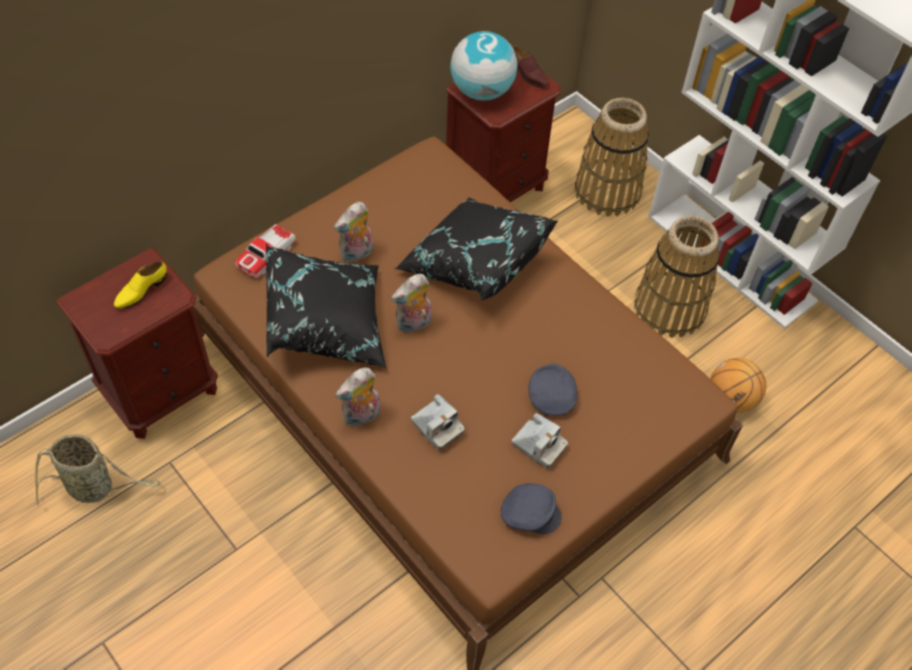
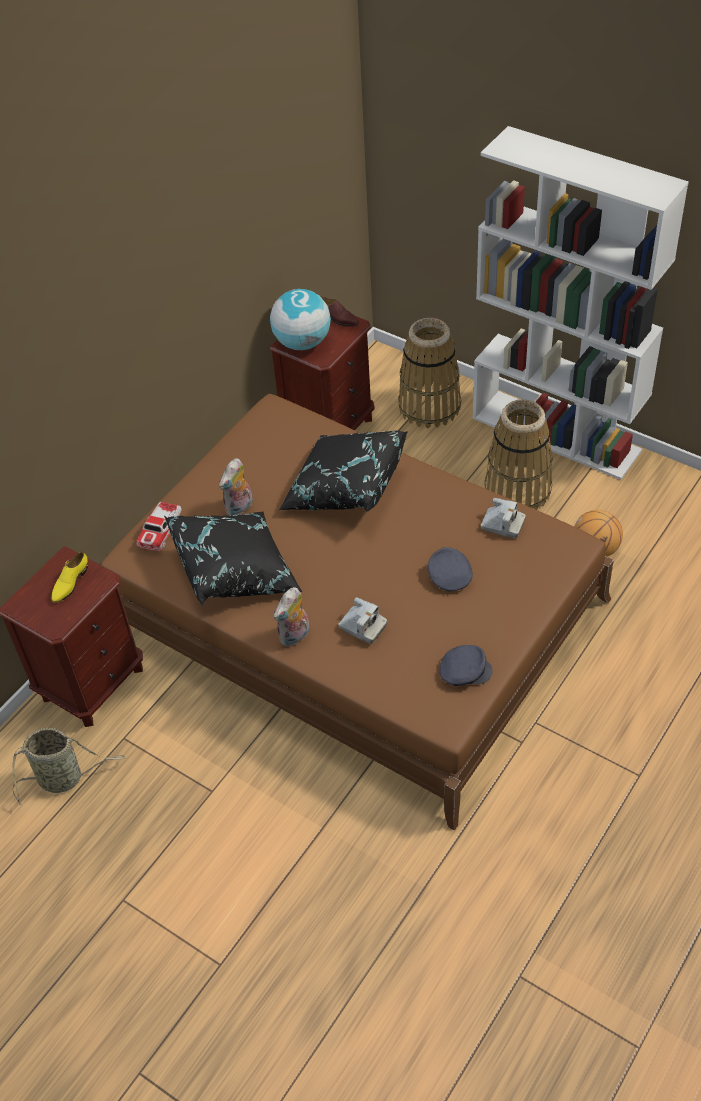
camera: 10 degrees left, 5 degrees down
plush toy [391,274,432,333] -> none
camera [512,413,568,469] -> camera moved to [481,498,526,538]

